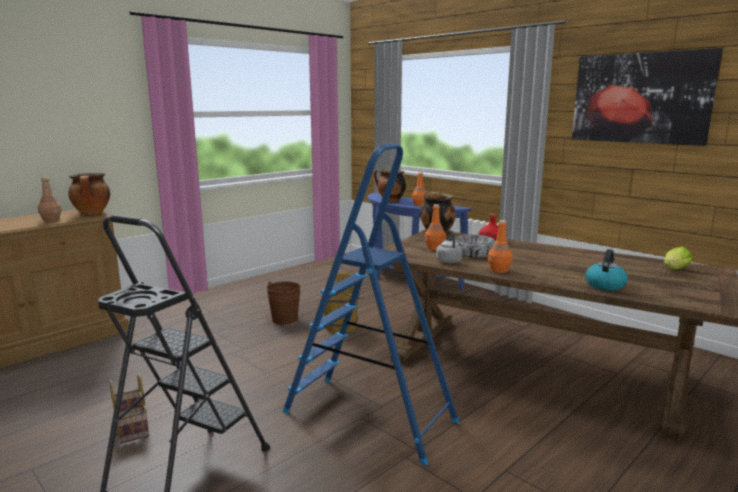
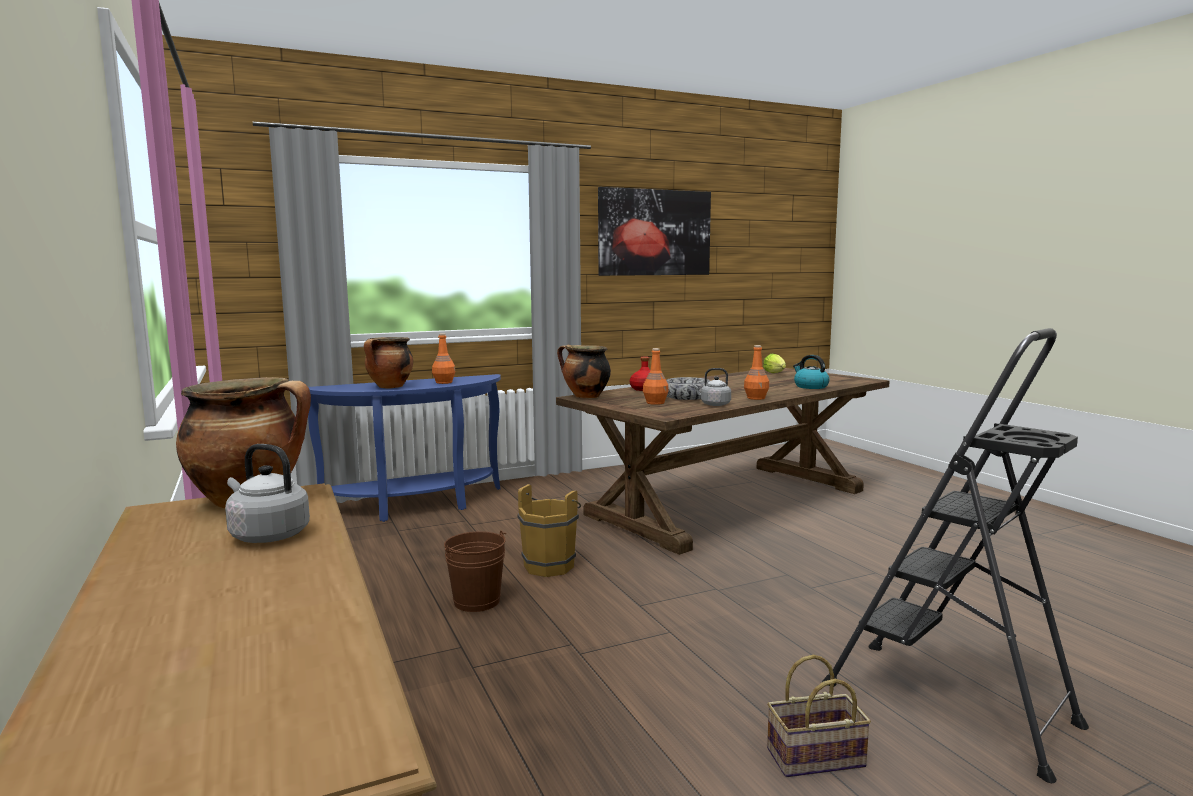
camera: 70 degrees left, 5 degrees down
brown bottle [38,177,62,222] -> grey kettle [225,444,310,543]
blue step ladder [283,143,460,465] -> none

